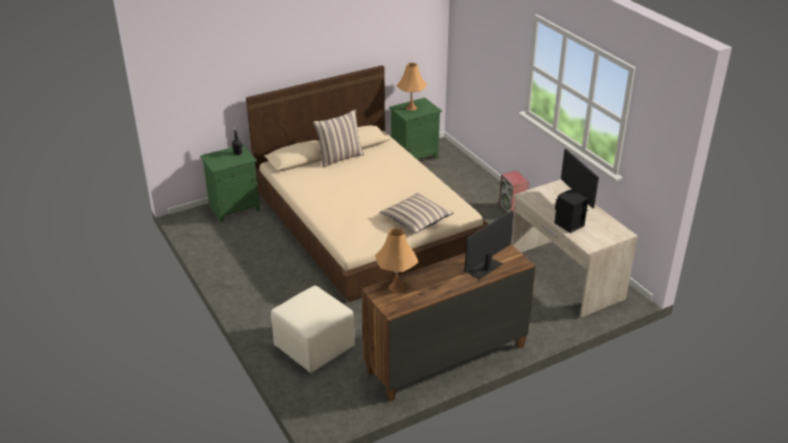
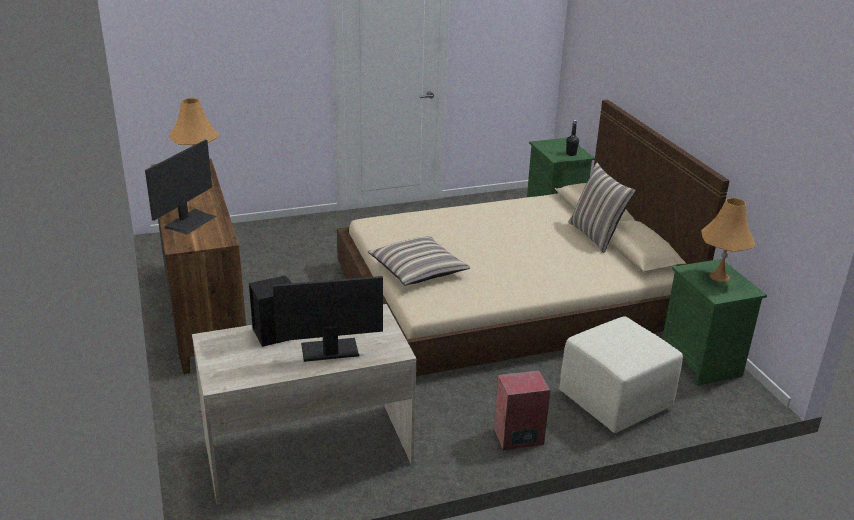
camera: 100 degrees right, 5 degrees down
beige ottoman [271,286,355,373] -> beige ottoman moved to [559,316,683,433]
monitor [463,211,514,279] -> monitor turned 60 degrees clockwise [145,140,216,234]

